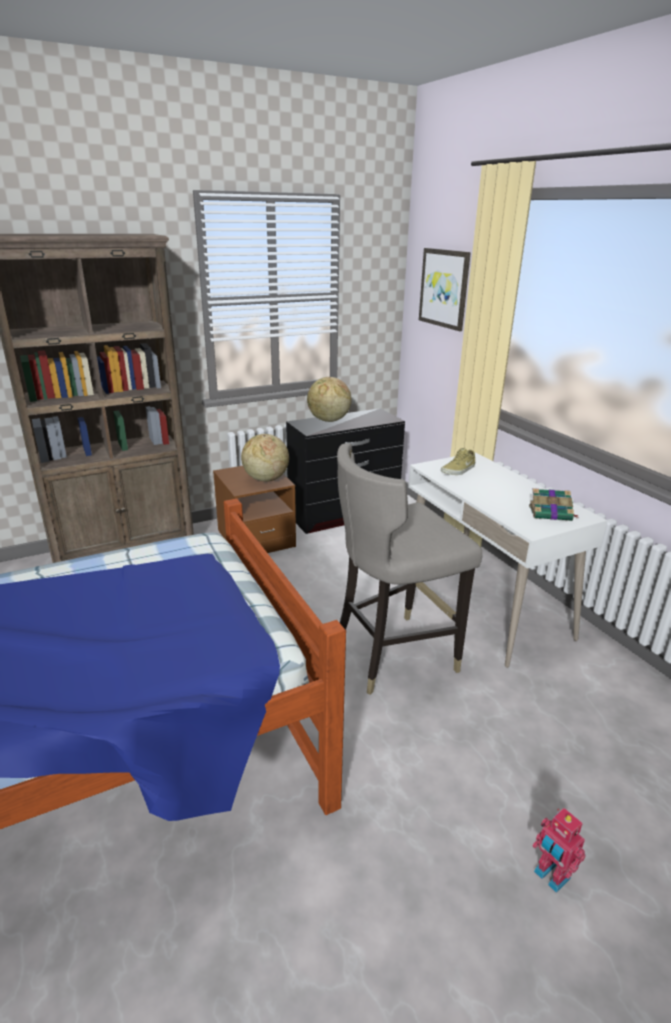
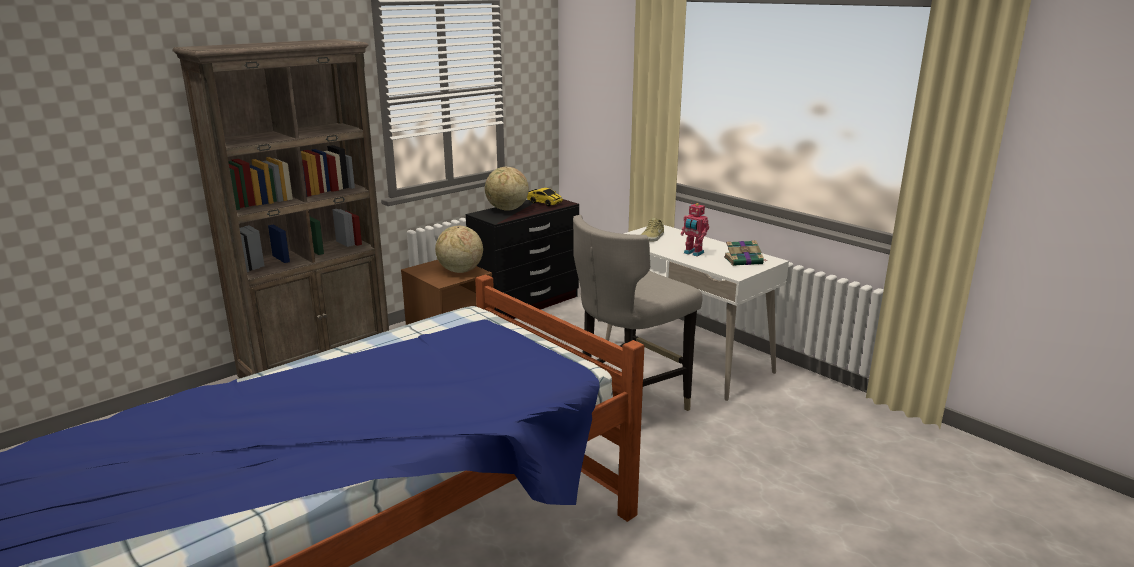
camera: 15 degrees left, 5 degrees down
picture [419,248,471,331] -> none
toy robot [532,808,586,893] -> toy robot moved to [681,203,709,257]
none -> toy car [527,188,563,206]

